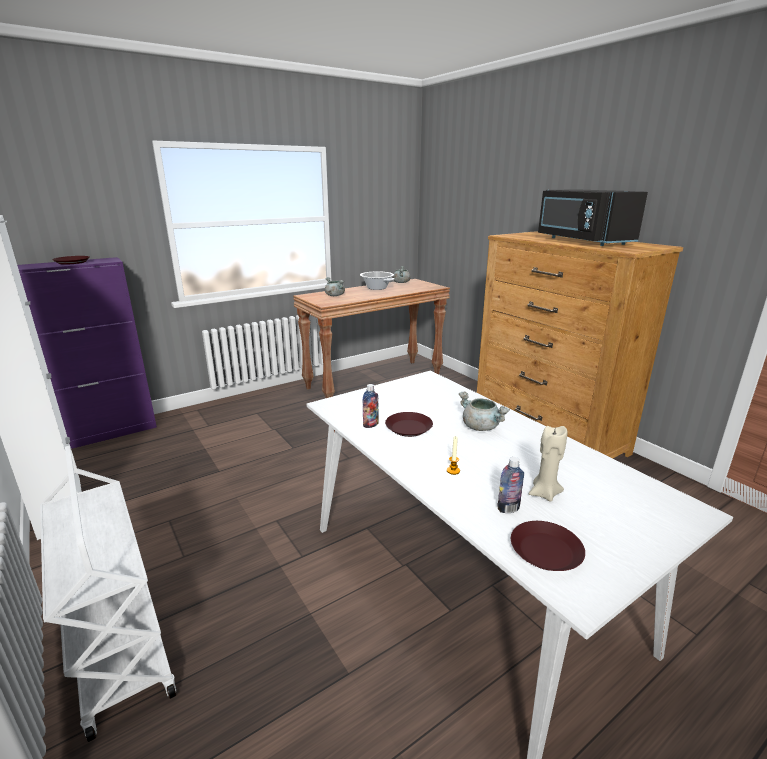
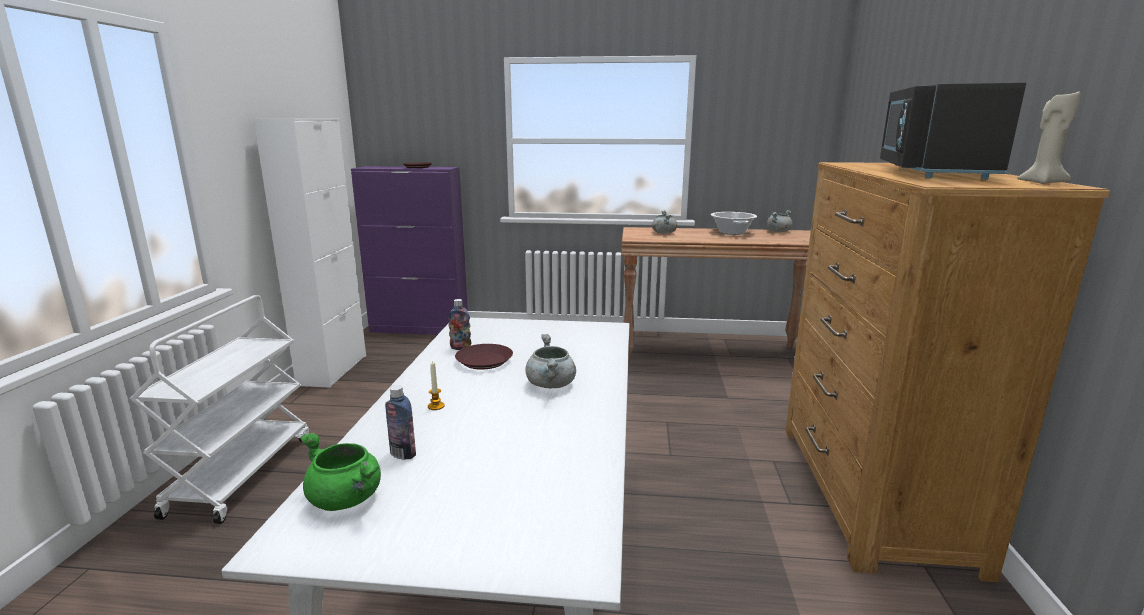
camera: 40 degrees right, 5 degrees down
brown plate [511,521,585,571] -> green cooking pot [300,433,381,511]
beige candle [529,426,567,502] -> beige candle moved to [1018,89,1081,184]

